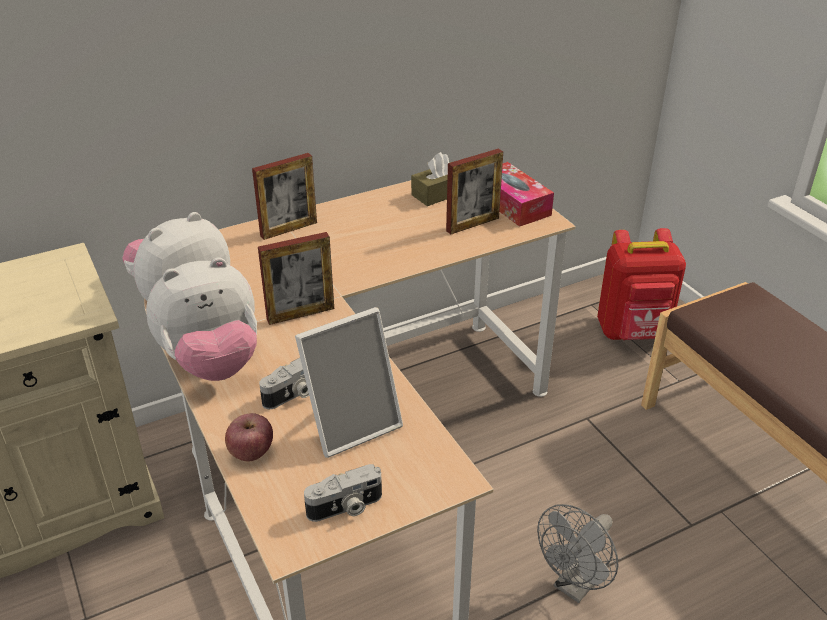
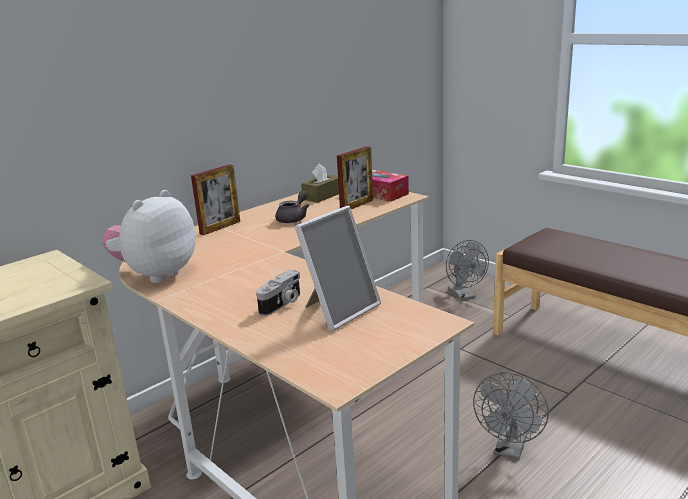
camera: 15 degrees left, 15 degrees down
plush toy [146,257,257,381] -> none
apple [225,413,273,461] -> none
picture frame [258,232,334,325] -> none
camera [304,464,382,522] -> none
red backpack [597,228,686,340] -> grey fan [446,240,489,301]
none -> grey teapot [275,191,309,223]

